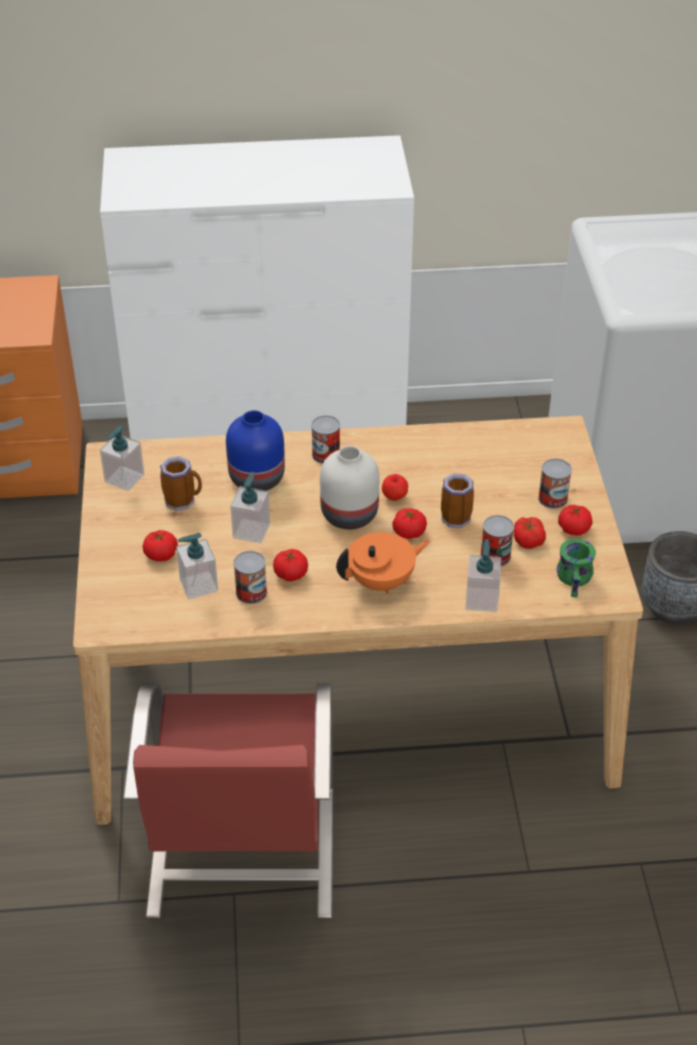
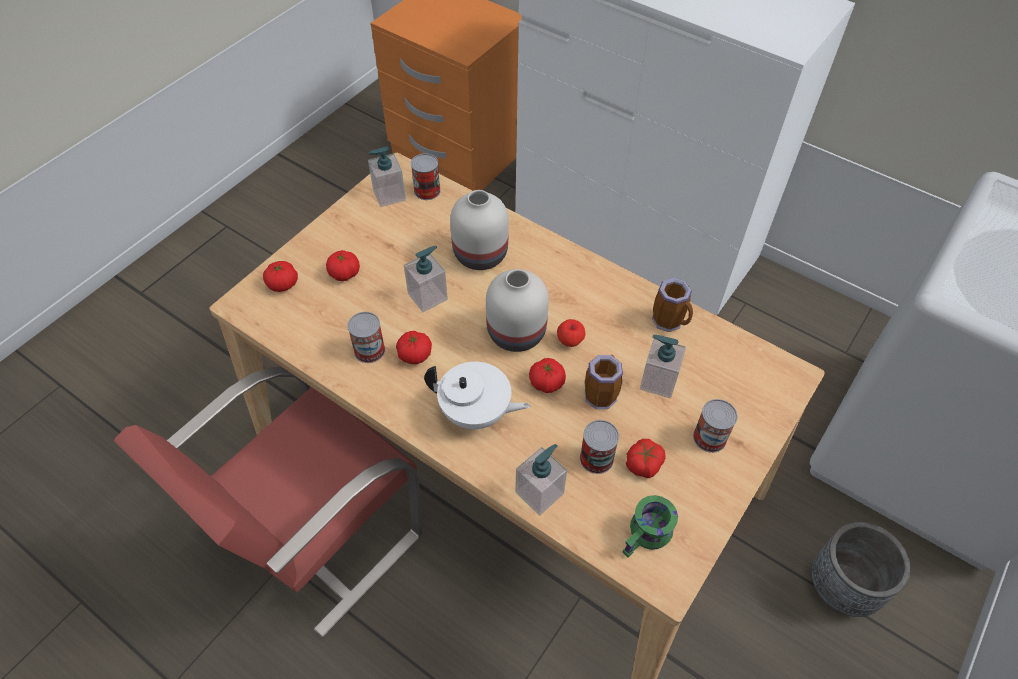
camera: 40 degrees right, 10 degrees up
mug [160,456,202,511] -> mug moved to [652,278,693,332]
soap dispenser [176,533,218,599] -> soap dispenser moved to [640,335,686,398]
blue vase [226,410,285,491] -> white vase [450,190,509,270]
can [311,415,340,464] -> can moved to [411,153,441,200]
orange teapot [336,532,430,594] -> white teapot [424,362,531,429]
tomato [558,505,593,535] -> tomato moved to [263,261,298,292]

